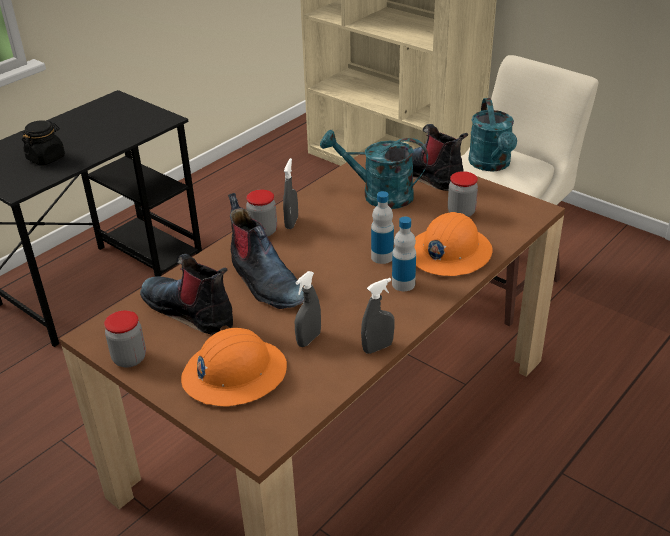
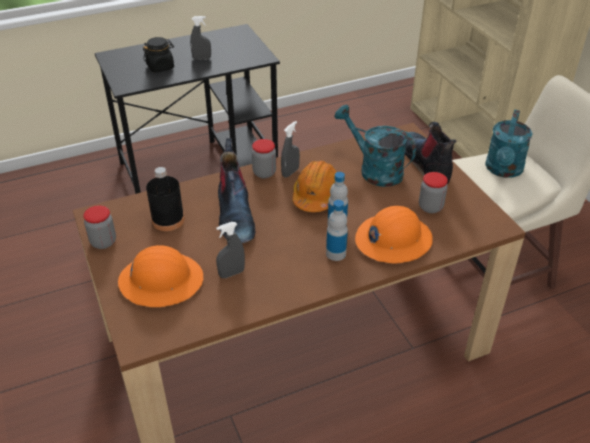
camera: 25 degrees right, 5 degrees up
boot [140,254,233,335] -> black bottle [146,167,185,231]
grey spray bottle [361,278,395,354] -> grey spray bottle moved to [190,16,211,60]
none -> orange hard hat [293,161,337,212]

